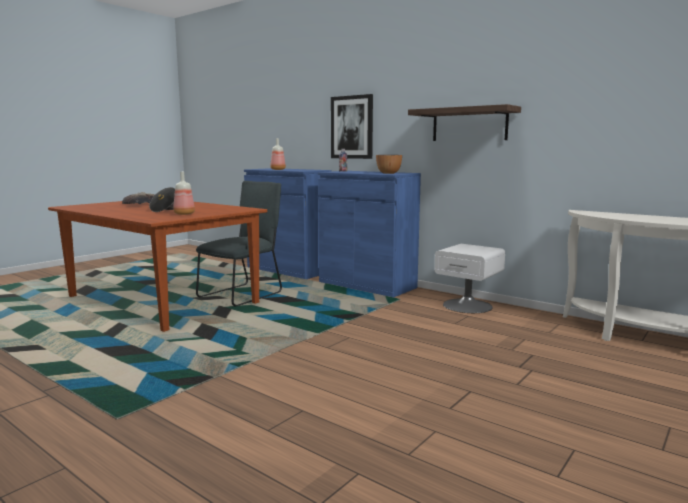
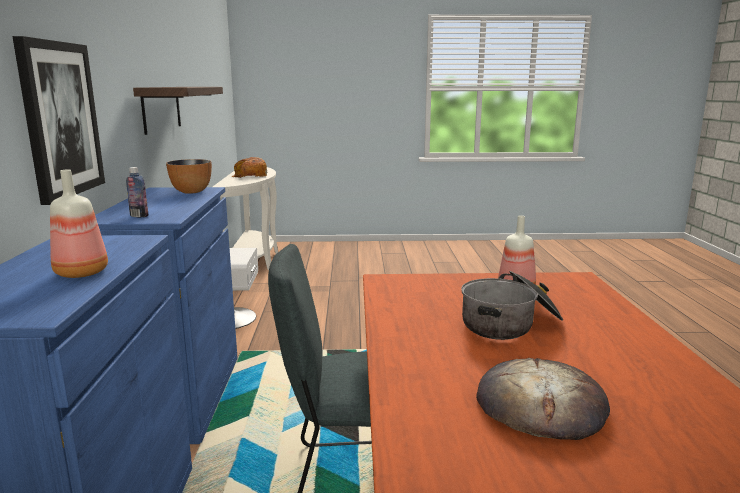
camera: 130 degrees left, 5 degrees up
none -> bread [232,157,268,178]

